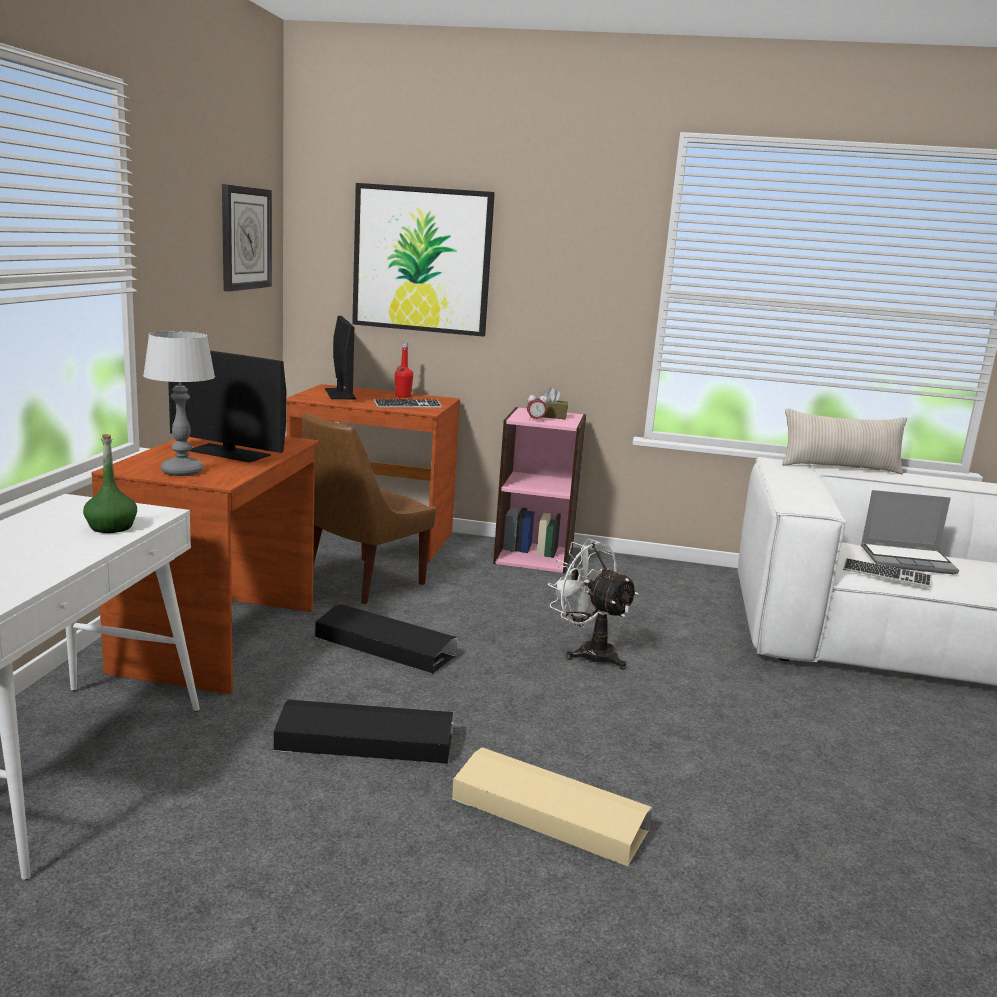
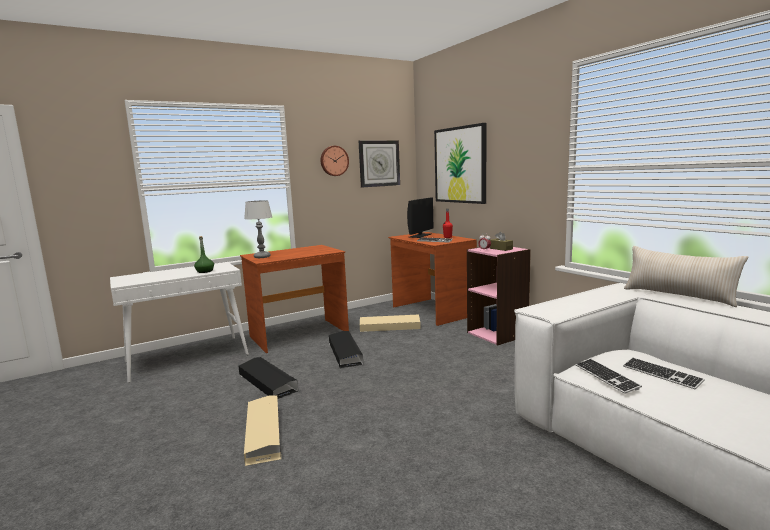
camera: 50 degrees right, 5 degrees down
monitor [168,351,286,462] -> none
brown chair [302,413,436,604] -> beige storage box [360,314,421,332]
white fan [548,539,639,670] -> none
laptop [861,490,959,574] -> keyboard [623,358,705,390]
none -> wall clock [321,146,349,176]

